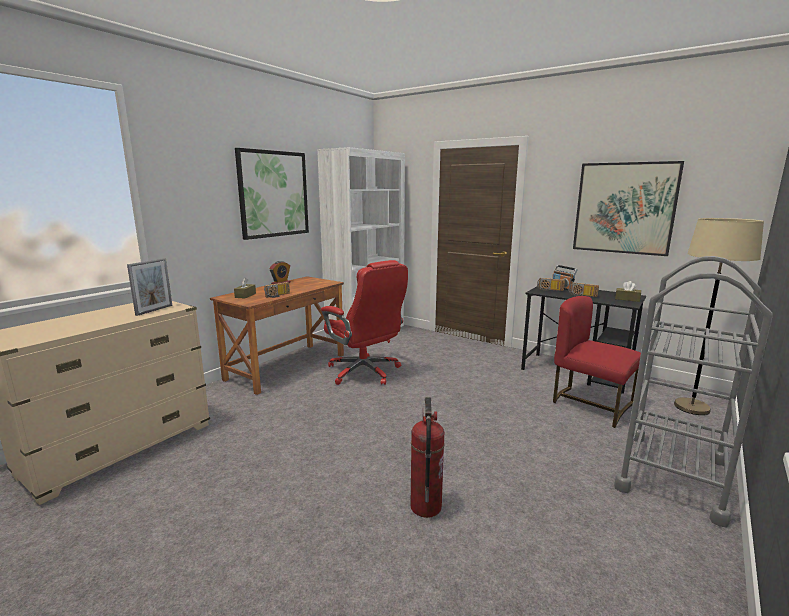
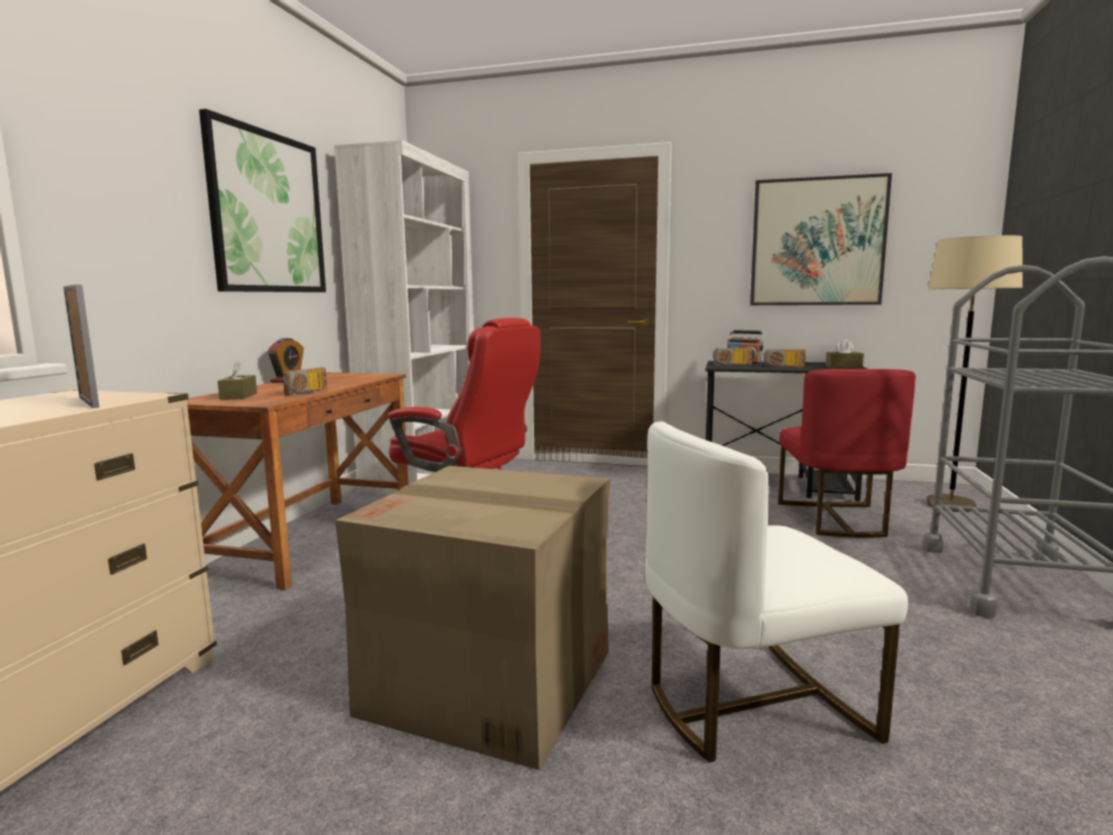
camera: 20 degrees left, 5 degrees down
picture frame [127,258,173,316] -> picture frame turned 45 degrees counterclockwise [63,284,99,408]
fire extinguisher [410,397,445,518] -> white chair [645,421,908,763]
red chair [553,296,641,428] -> red chair turned 105 degrees counterclockwise [778,369,916,538]
none -> cardboard box [335,466,610,770]

